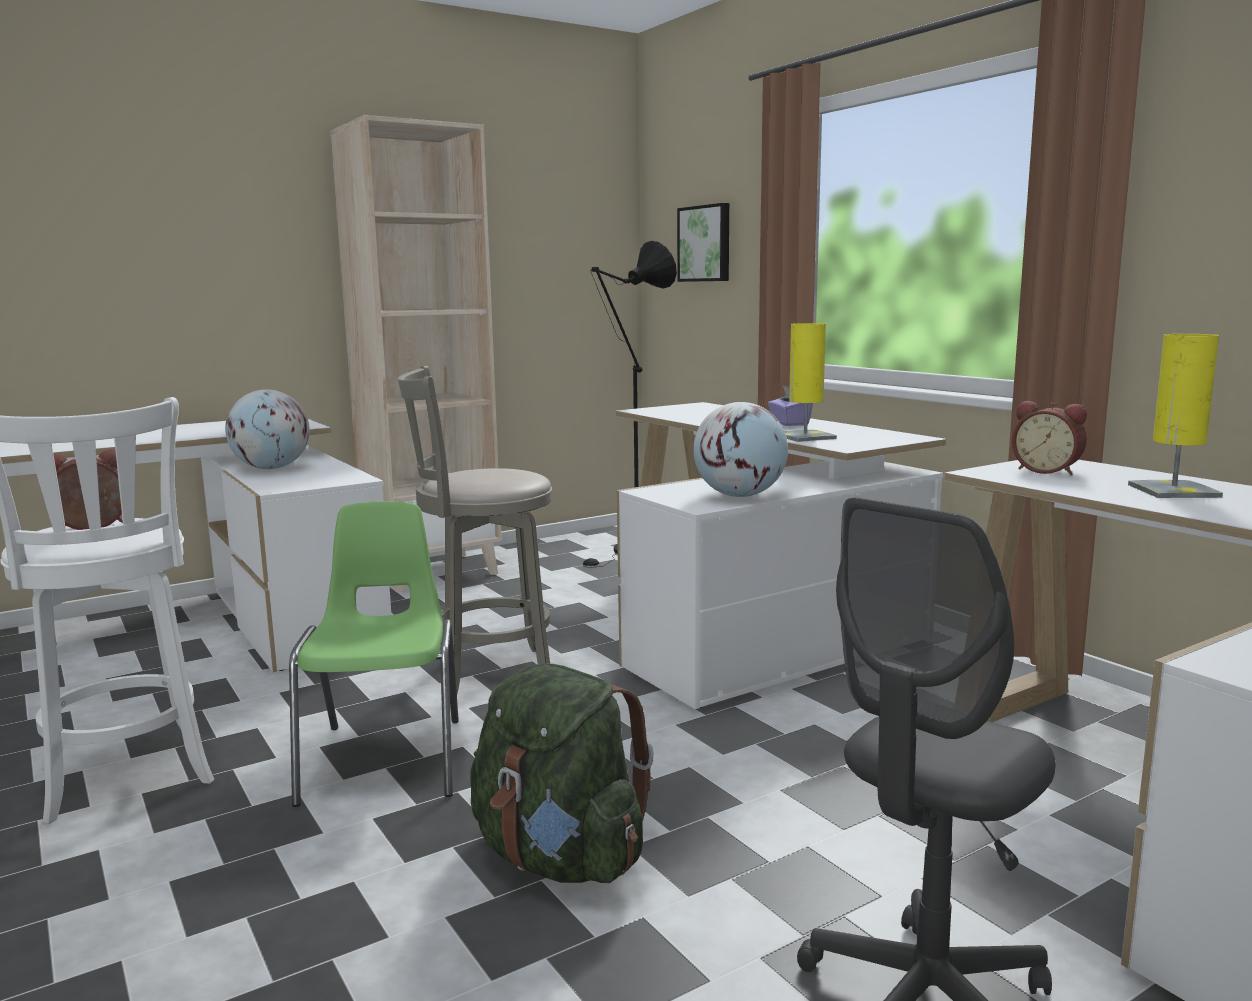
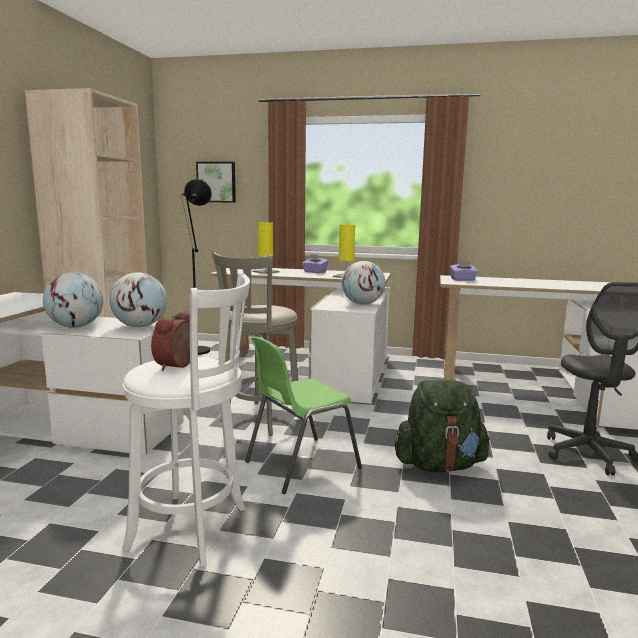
camera: 45 degrees left, 0 degrees up
green chair [289,501,459,807] -> green chair turned 75 degrees counterclockwise [245,336,362,494]
alarm clock [1012,401,1087,475] -> purple tissue box [449,261,478,281]
yellow table lamp [1128,334,1223,498] -> yellow table lamp moved to [252,222,280,274]
none -> globe [109,272,167,327]

